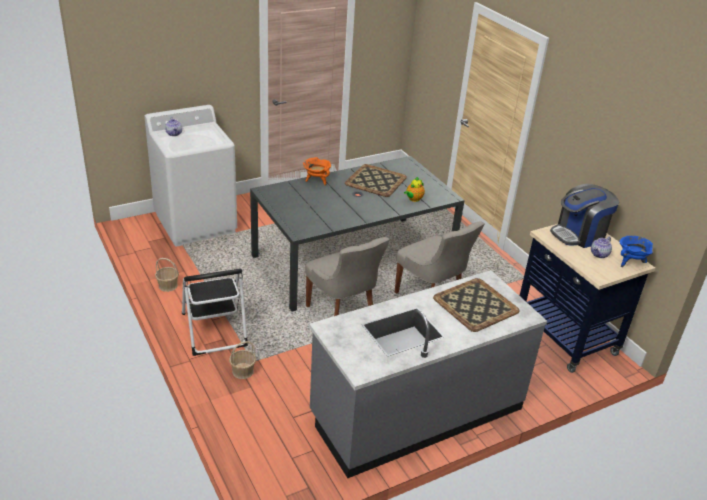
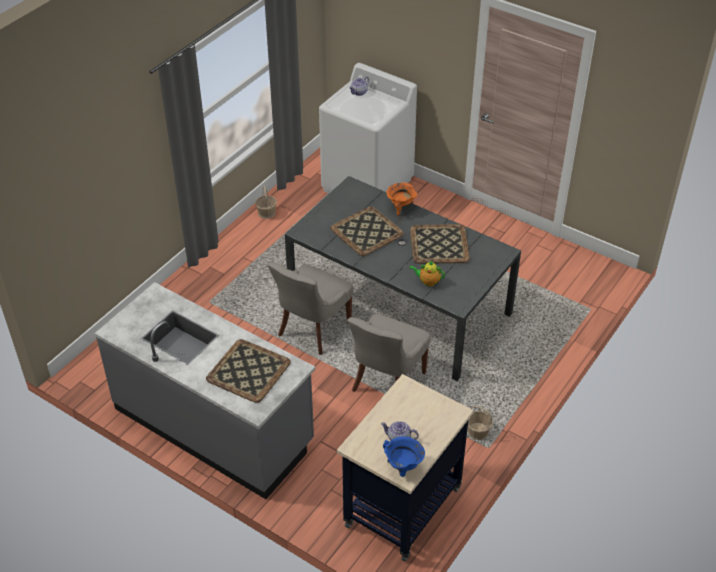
camera: 65 degrees right, 10 degrees up
step ladder [182,269,248,356] -> none
basket [229,341,256,379] -> basket moved to [468,406,493,440]
coffee machine [550,184,619,248] -> none
none -> tray [330,206,404,256]

